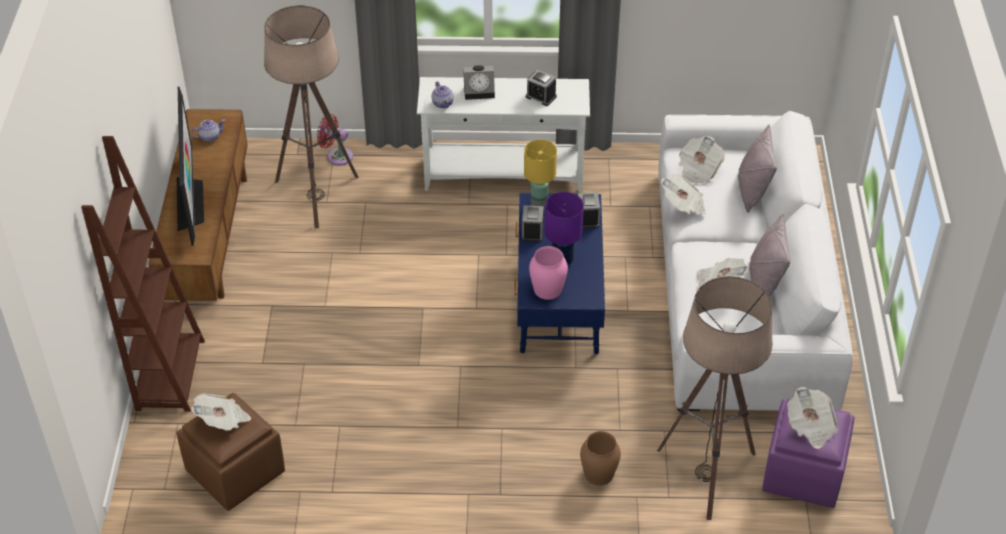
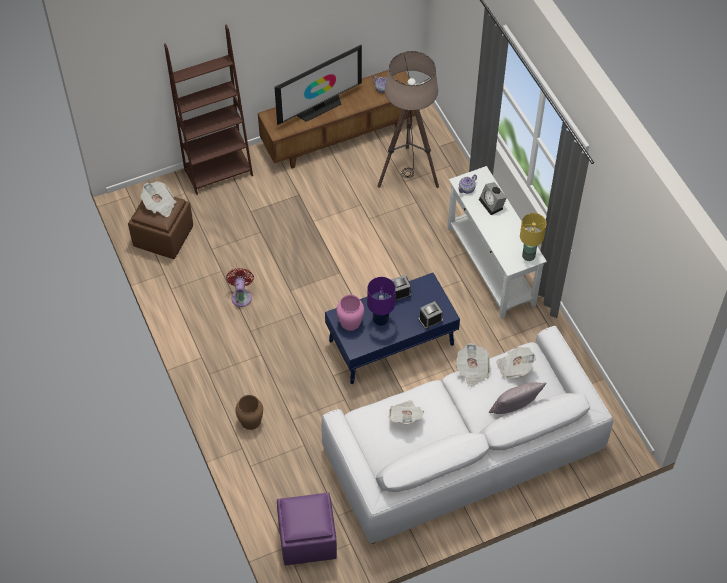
camera: 65 degrees right, 10 degrees up
red fan [317,114,353,166] -> red fan moved to [226,268,254,307]
yellow table lamp [524,140,557,210] -> yellow table lamp moved to [520,213,547,261]
alarm clock [526,69,557,106] -> none
floor lamp [657,276,772,520] -> none
purple pillow [749,213,791,297] -> none
newspaper [787,387,838,449] -> none

